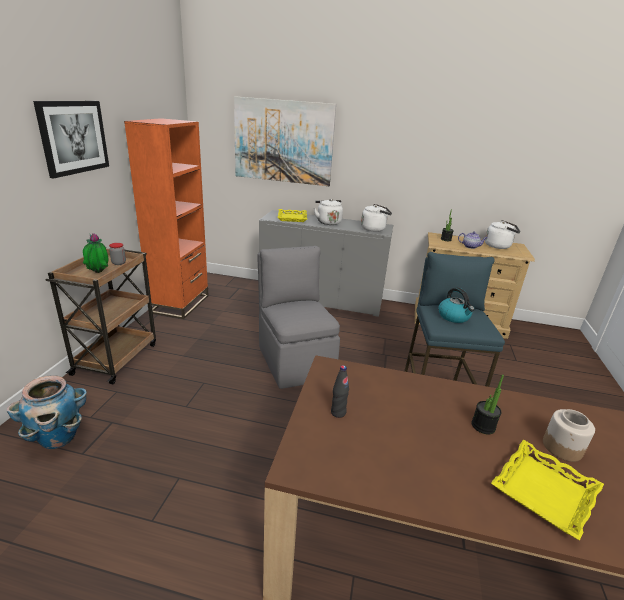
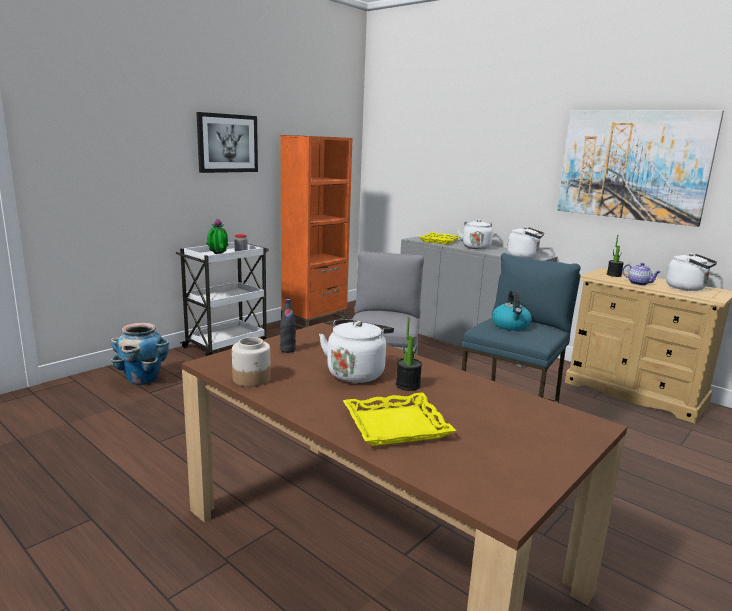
camera: 30 degrees right, 10 degrees down
brown cart [45,249,156,384] -> white cart [176,242,269,356]
picture [234,96,336,186] -> picture moved to [557,110,724,227]
jar [543,409,595,462] -> jar moved to [232,337,271,387]
none -> white kettle [319,319,394,383]

